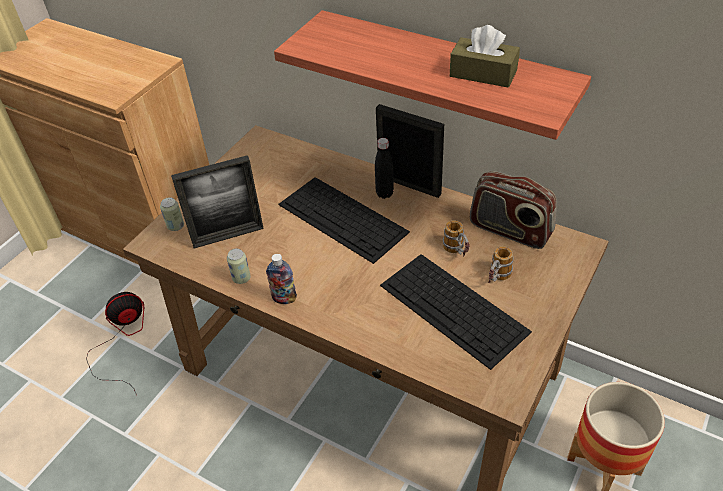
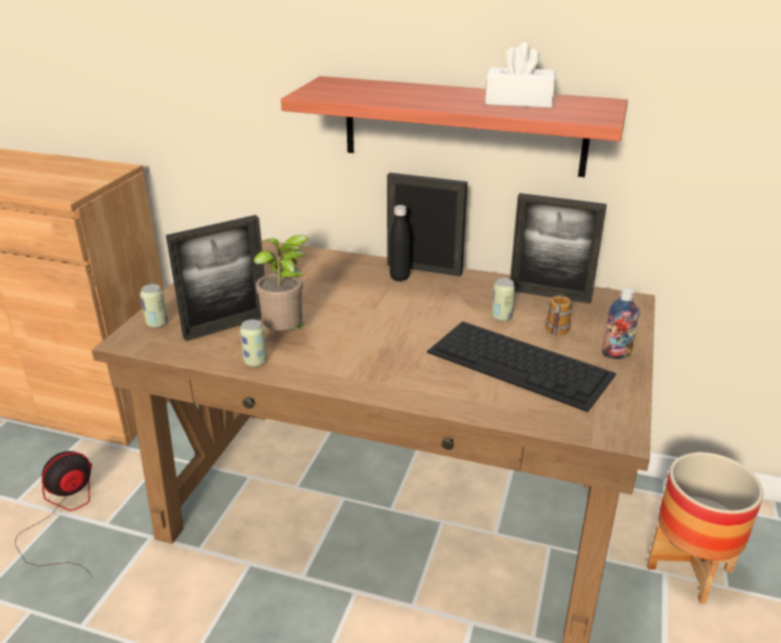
camera: 15 degrees left, 15 degrees down
bottle [266,254,297,304] -> bottle moved to [602,288,640,359]
keyboard [279,177,410,264] -> none
mug [443,220,470,257] -> can [491,278,515,321]
brown tissue box [450,25,520,87] -> white tissue box [485,42,555,108]
radio [470,171,557,249] -> picture frame [510,193,607,304]
none -> potted plant [254,235,311,331]

